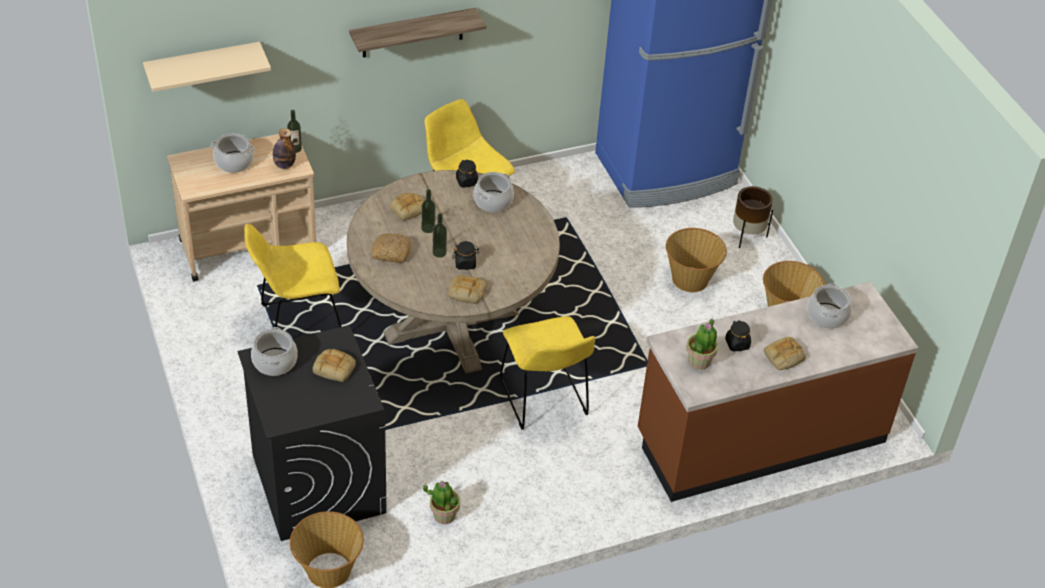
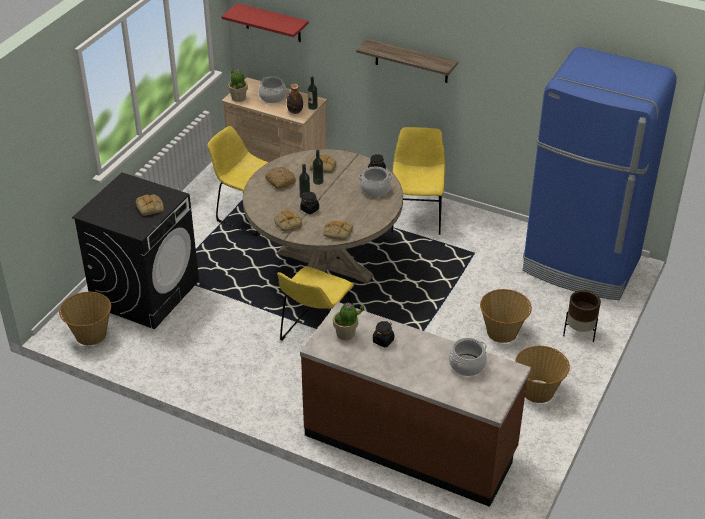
camera: 50 degrees right, 5 degrees down
beige shelf [143,42,271,92] -> red shelf [222,3,309,42]
cooking pot [251,327,298,376] -> none
potted plant [423,481,460,524] -> potted plant moved to [228,69,248,102]
bread [764,337,806,370] -> bread moved to [323,220,353,240]

